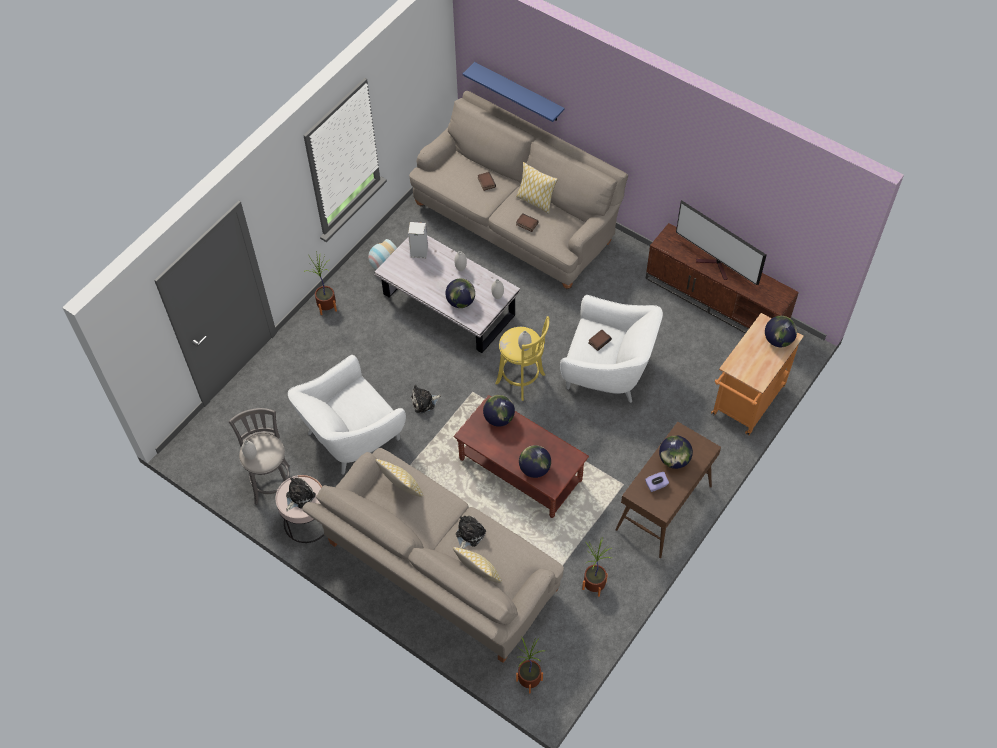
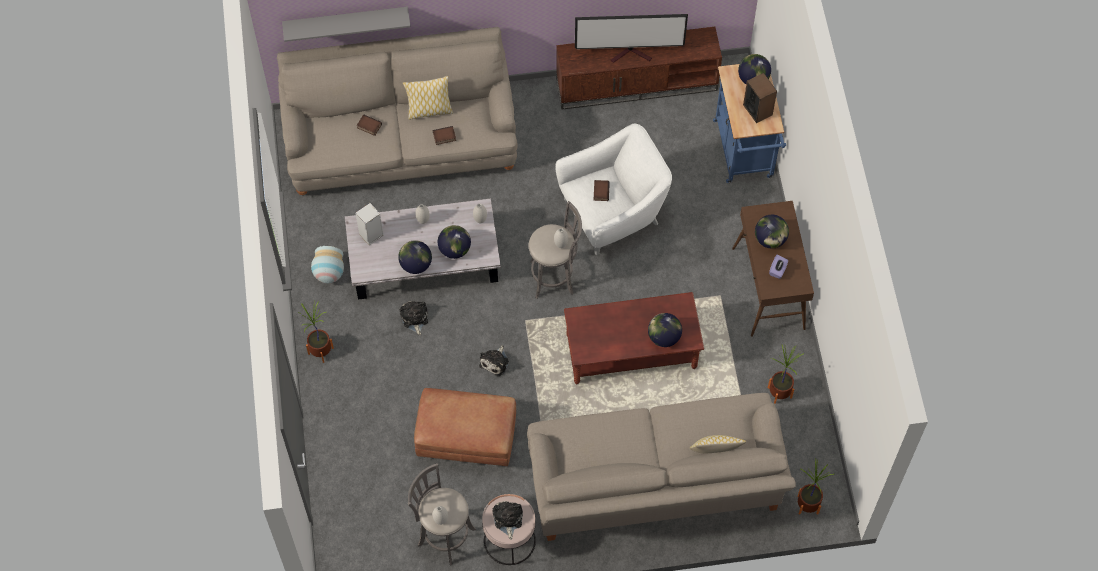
camera: 45 degrees left, 5 degrees up
white armchair [288,355,406,475] -> brown ottoman [414,388,516,466]
pillow [375,459,423,497] -> none
plush toy [456,516,486,549] -> plush toy moved to [399,301,428,336]
blue shelf [463,62,565,122] -> grey shelf [282,7,411,42]
globe [483,395,515,427] -> globe moved to [398,240,432,274]
yellow stool [495,316,550,401] -> grey stool [529,201,582,299]
orange cart [711,313,804,435] -> blue cart [713,64,786,183]
none -> speaker [743,73,777,123]

